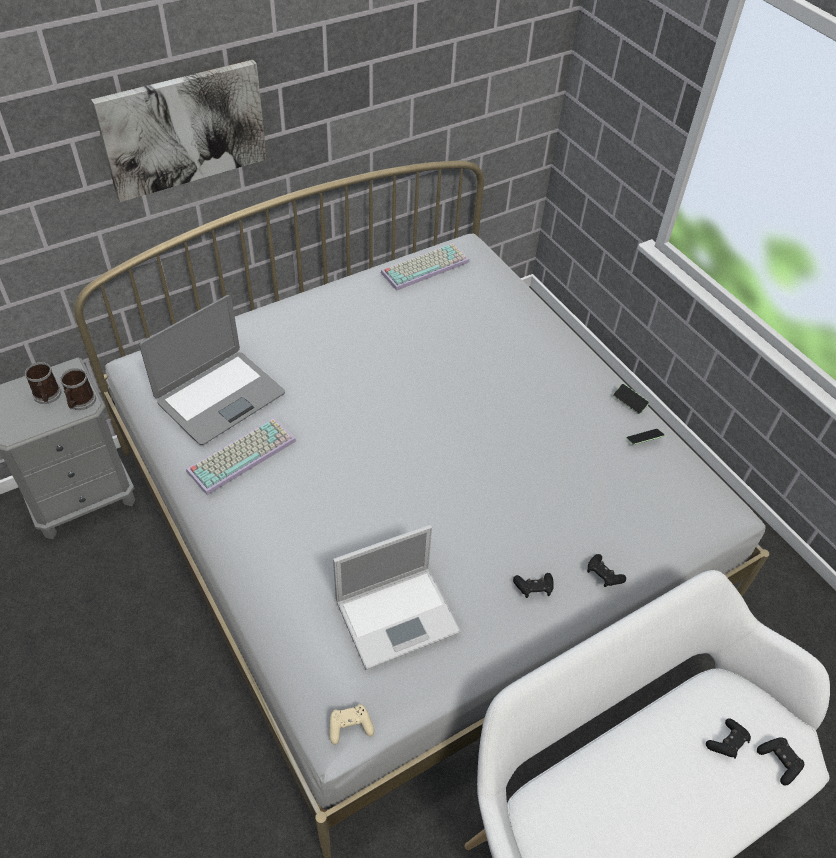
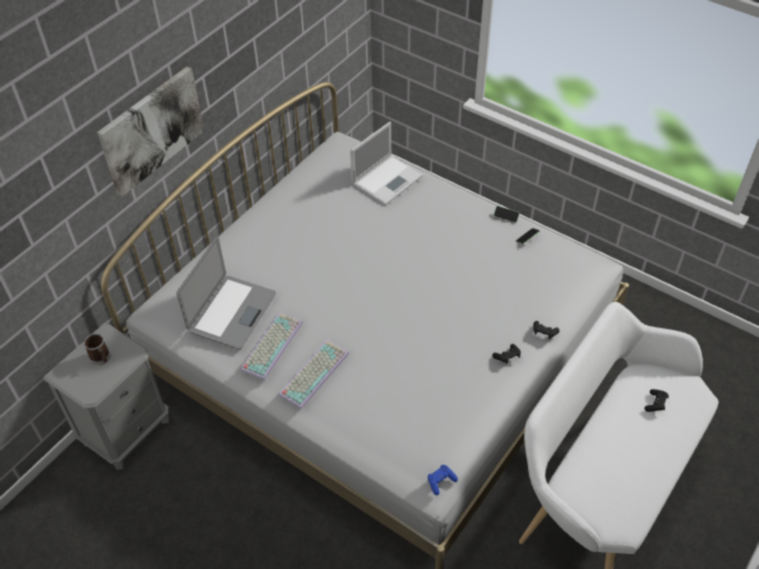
camera: 20 degrees left, 0 degrees up
mug [60,368,96,410] -> none
beige game controller [330,704,374,745] -> blue game controller [428,465,458,495]
laptop [333,525,461,670] -> laptop moved to [350,122,423,205]
keyboard [381,243,470,291] -> keyboard moved to [278,340,349,409]
black game controller [757,737,804,785] -> none

